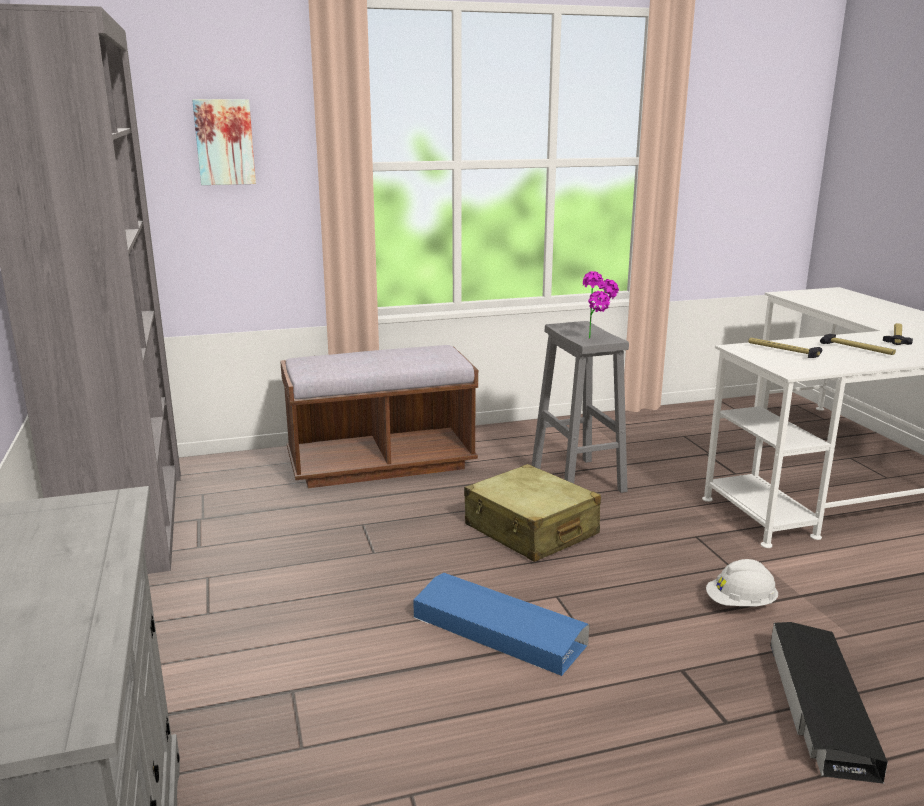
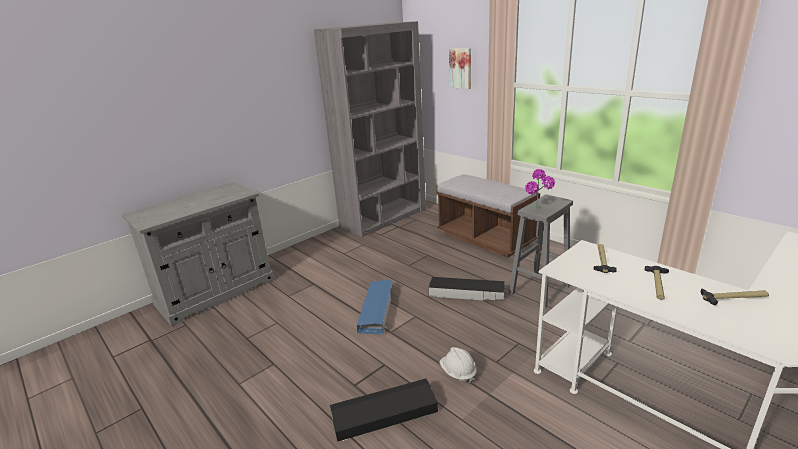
camera: 65 degrees right, 5 degrees up
beige suitcase [464,464,601,562] -> black storage box [428,277,504,300]

